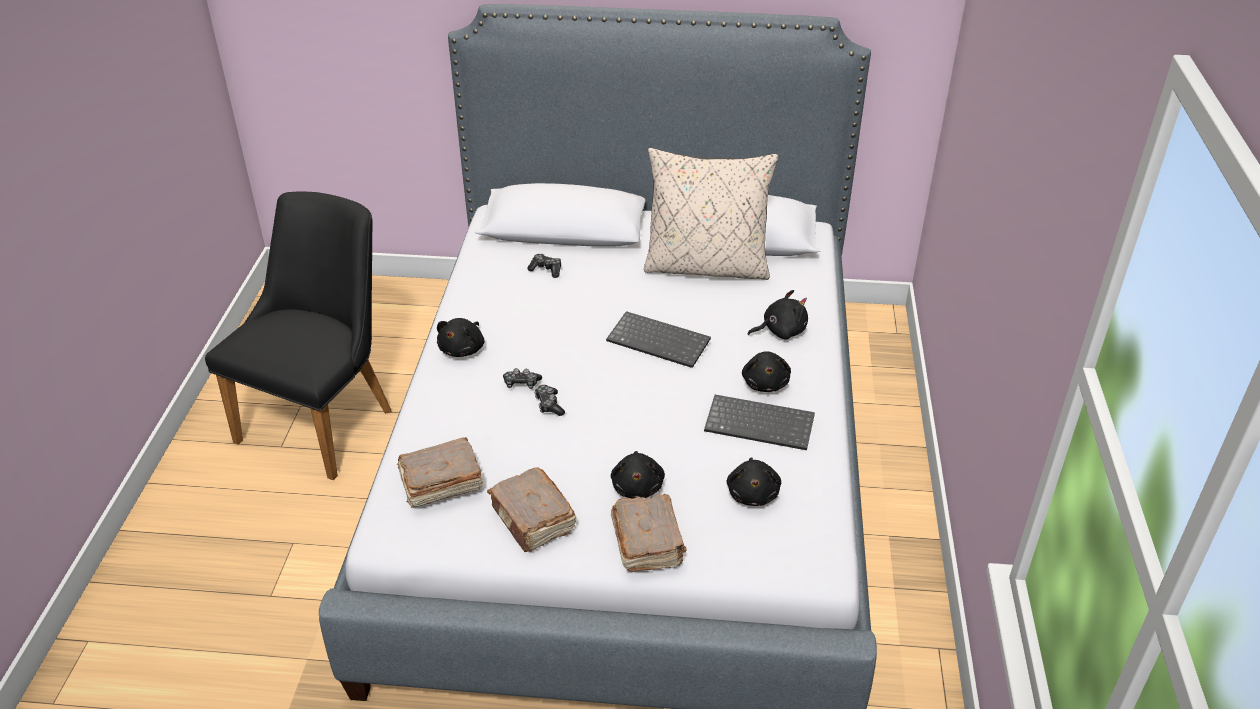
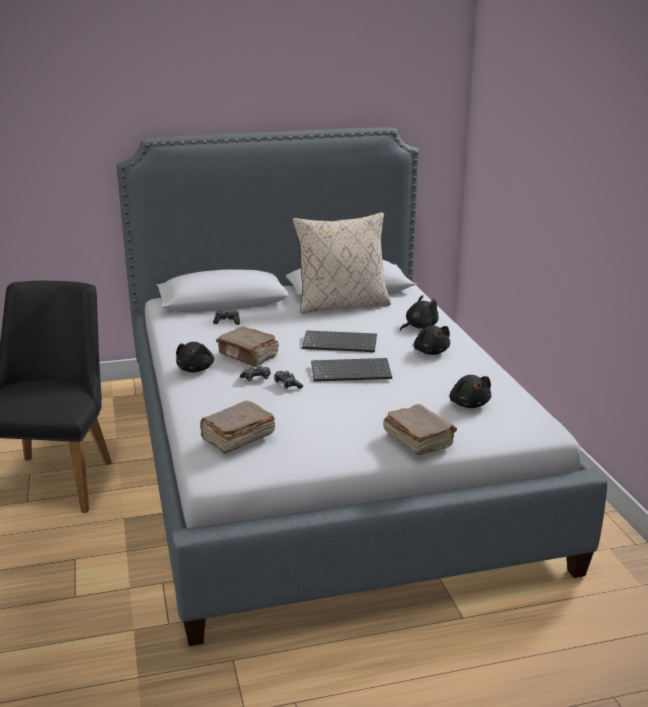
camera: 20 degrees left, 15 degrees down
brown book [487,467,577,552] -> brown book moved to [216,327,279,366]
black plush toy [611,451,665,499] -> none
keyboard [704,395,815,450] -> keyboard moved to [311,358,392,382]

